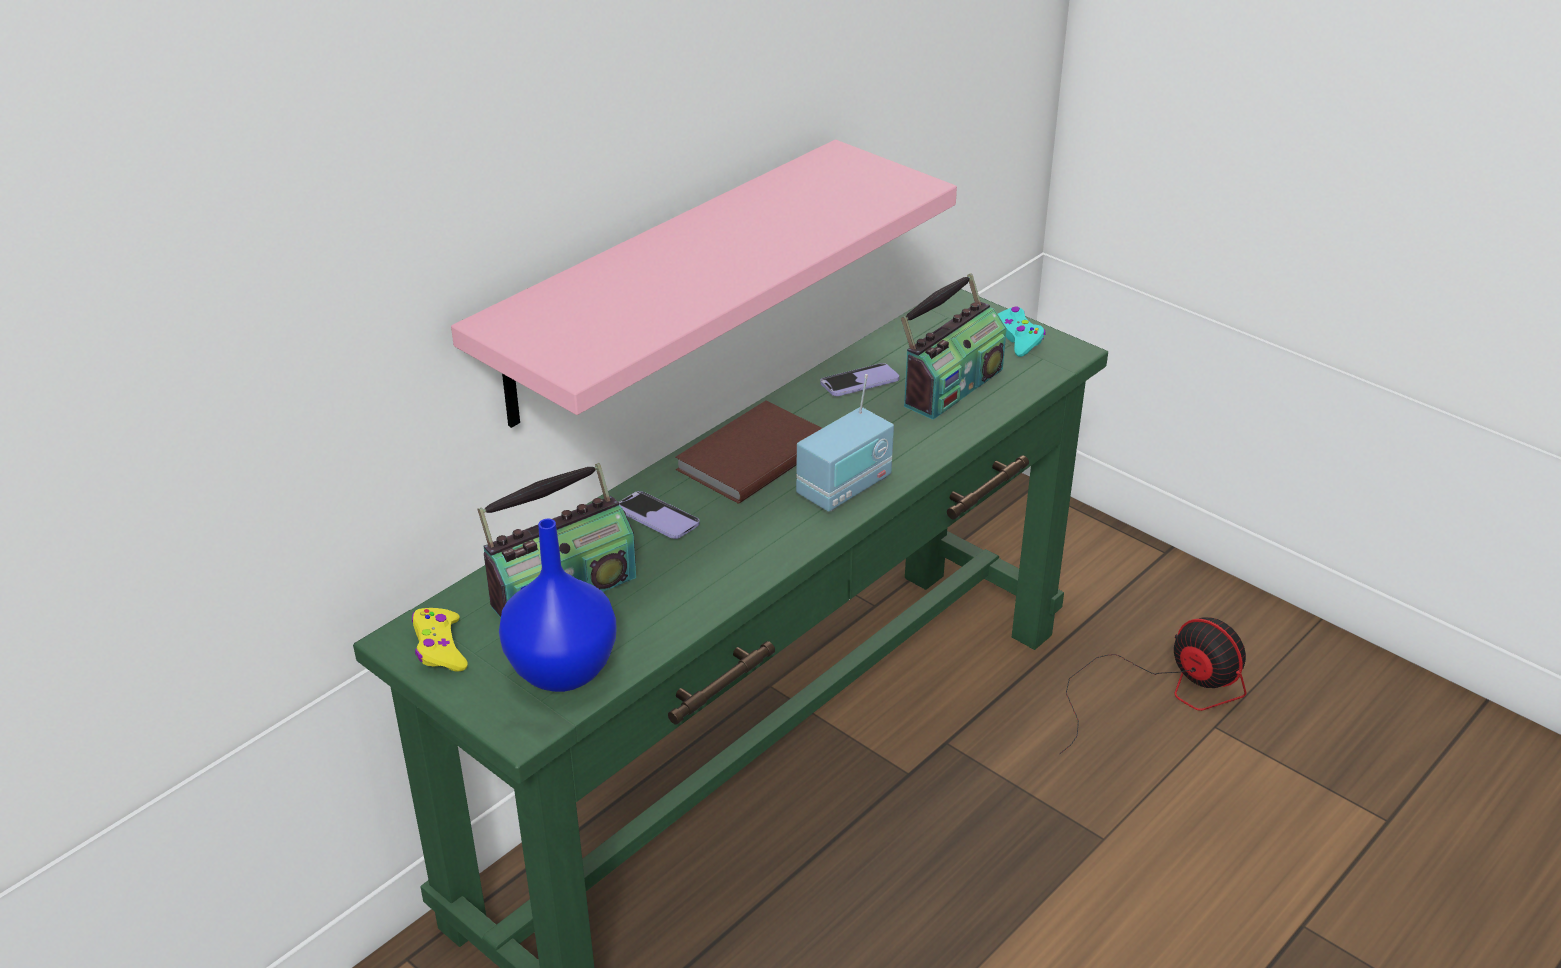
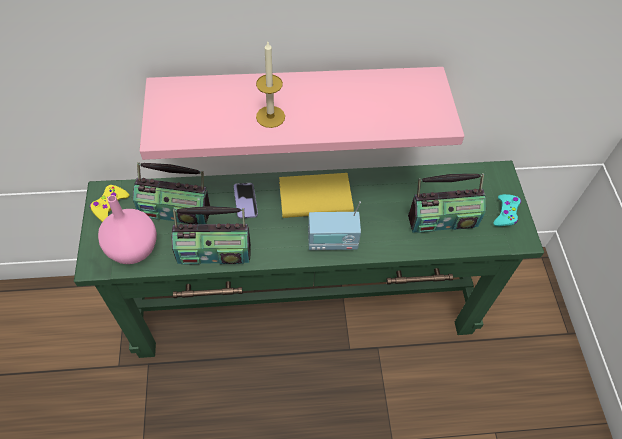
camera: 40 degrees right, 20 degrees up
blue vase [499,519,617,692] -> pink vase [98,195,157,264]
brown book [675,401,822,504] -> yellow book [279,173,354,218]
phone [820,363,899,396] -> none
fan [1059,617,1246,754] -> none
none -> radio [171,206,251,265]
none -> candle [256,42,285,128]

